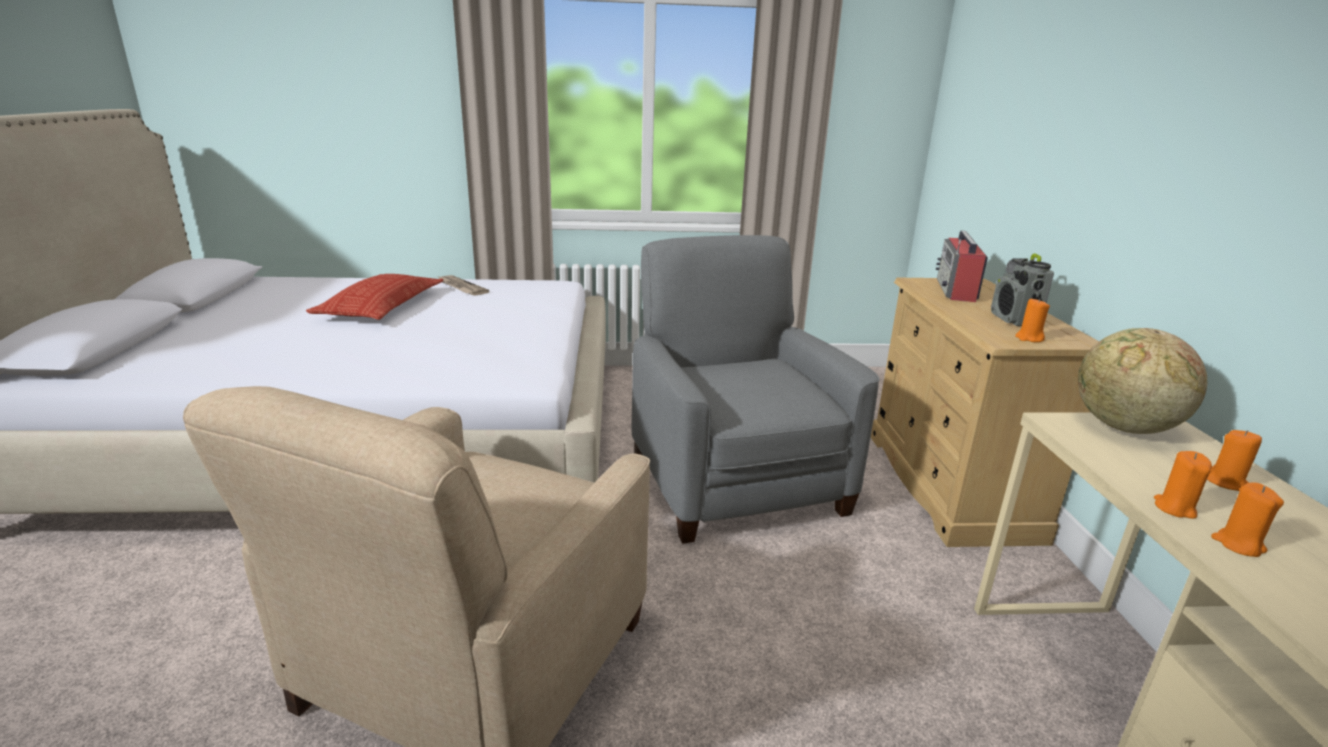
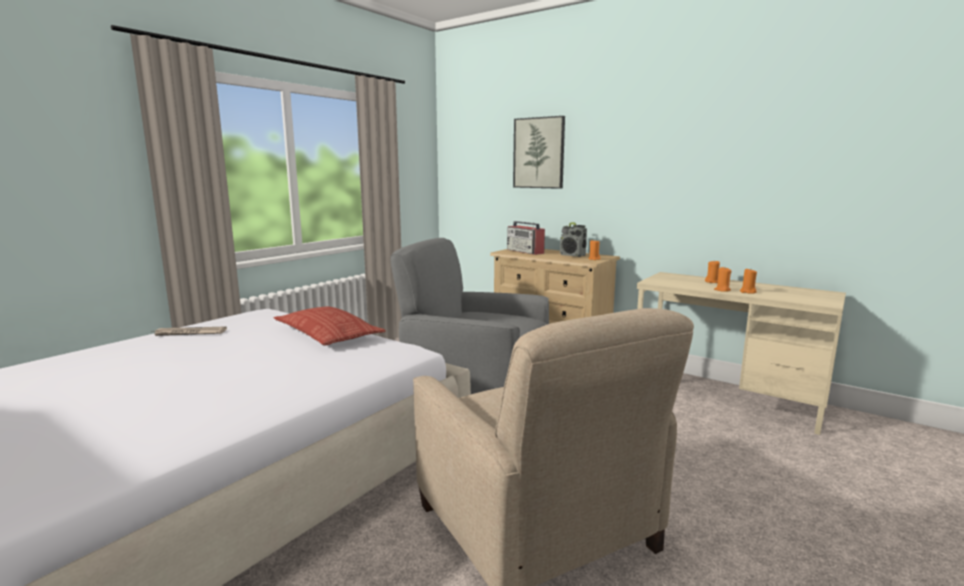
camera: 50 degrees left, 10 degrees down
pillow [306,274,443,320] -> pillow moved to [274,306,386,345]
globe [1078,328,1207,434] -> none
none -> picture [513,116,565,189]

